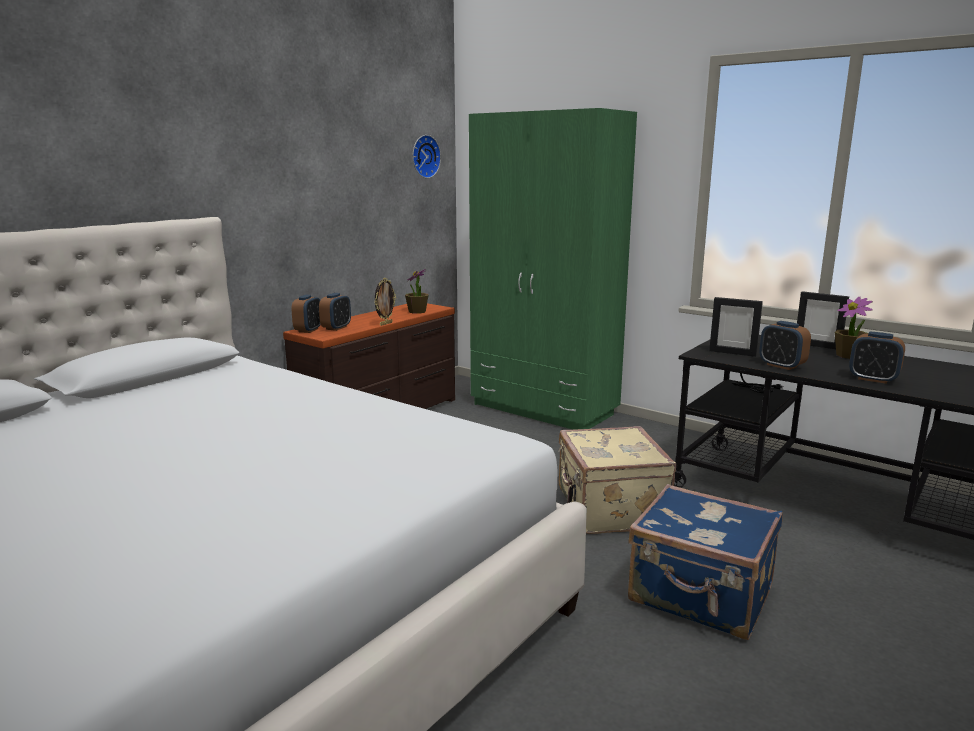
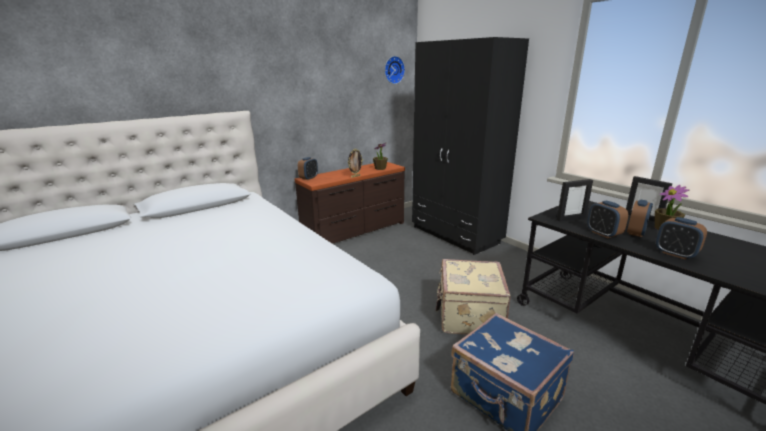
camera: 15 degrees right, 5 degrees up
alarm clock [319,293,351,331] -> alarm clock moved to [627,200,653,237]
green wardrobe [469,108,637,430] -> black wardrobe [412,37,529,255]
picture frame [709,297,763,357] -> picture frame turned 60 degrees counterclockwise [555,179,593,222]

